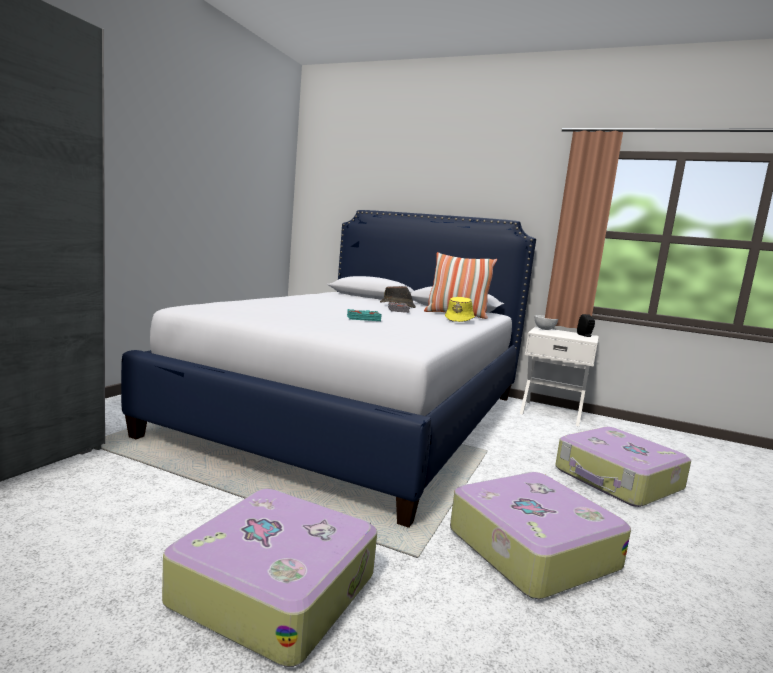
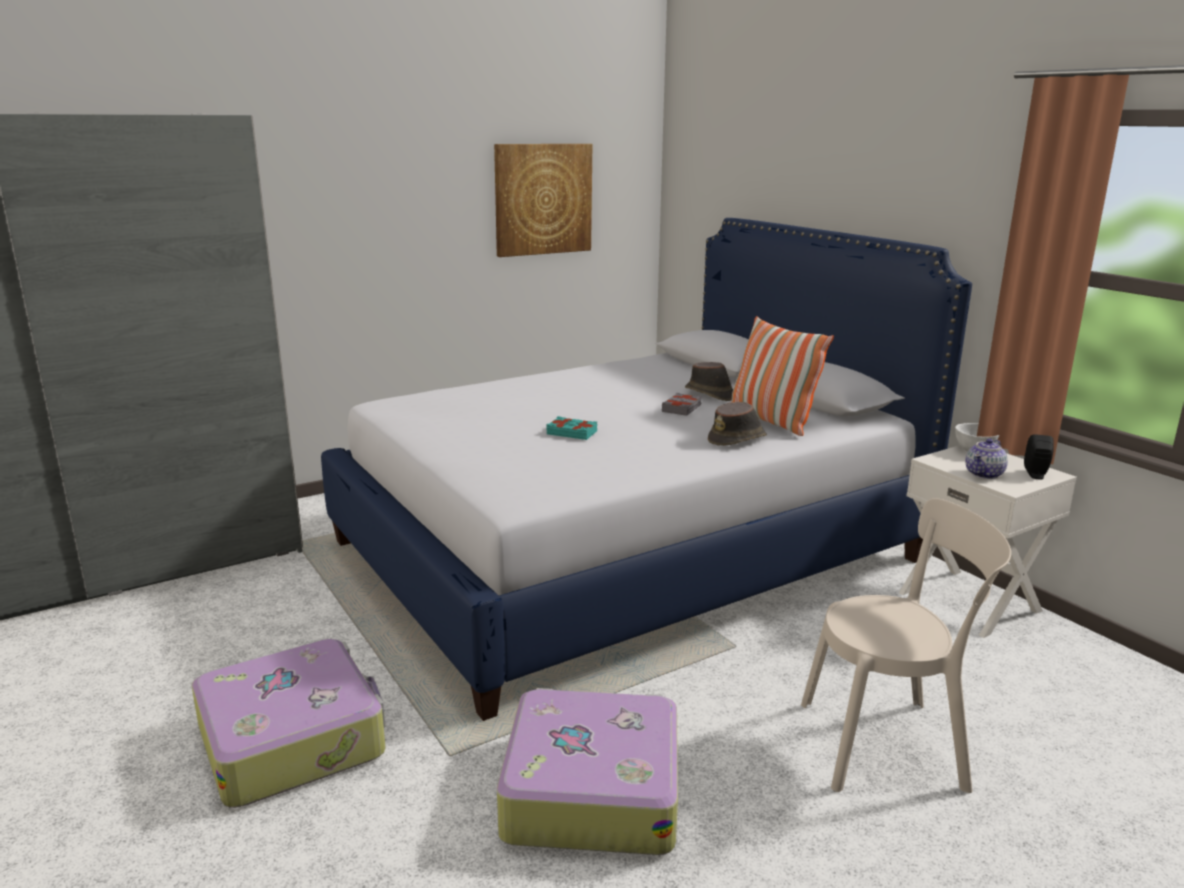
camera: 35 degrees right, 10 degrees up
yellow hat [445,297,475,322] -> brown hat [708,402,767,446]
suitcase [555,427,691,507] -> beige chair [801,498,1011,793]
none -> picture [494,144,592,257]
none -> teapot [965,439,1008,479]

